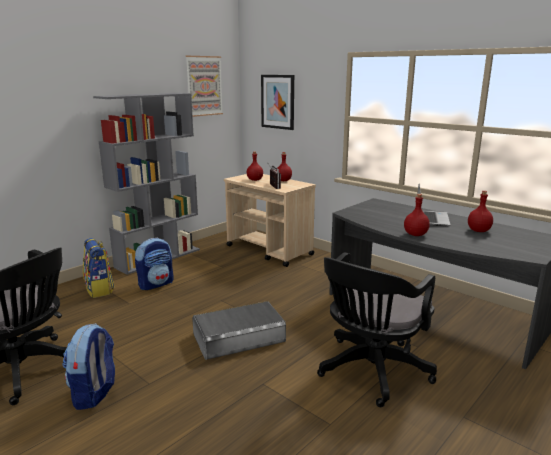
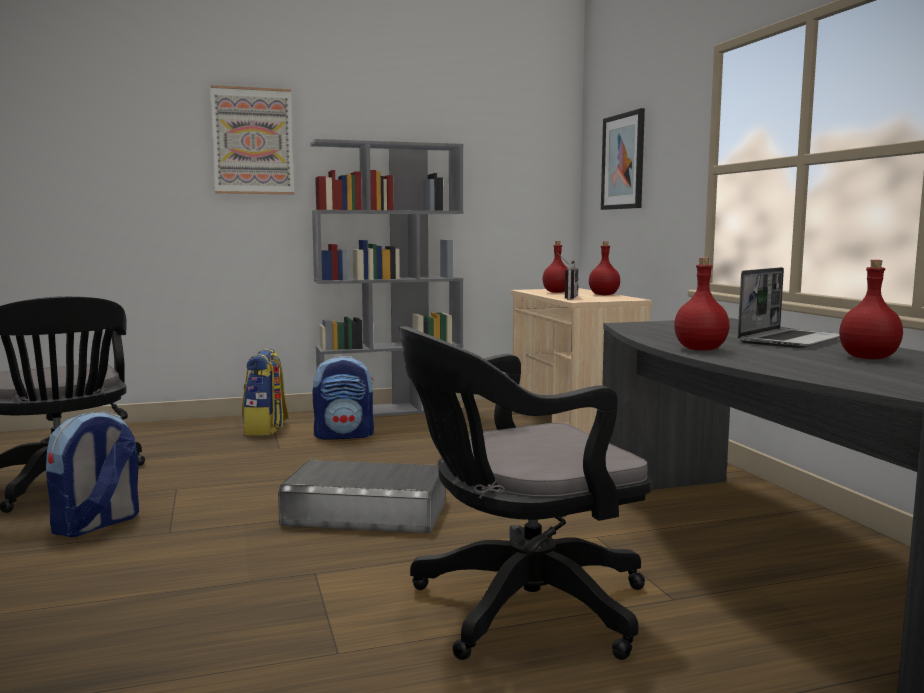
camera: 30 degrees right, 10 degrees down
picture [186,56,223,117] -> picture moved to [210,85,294,194]

